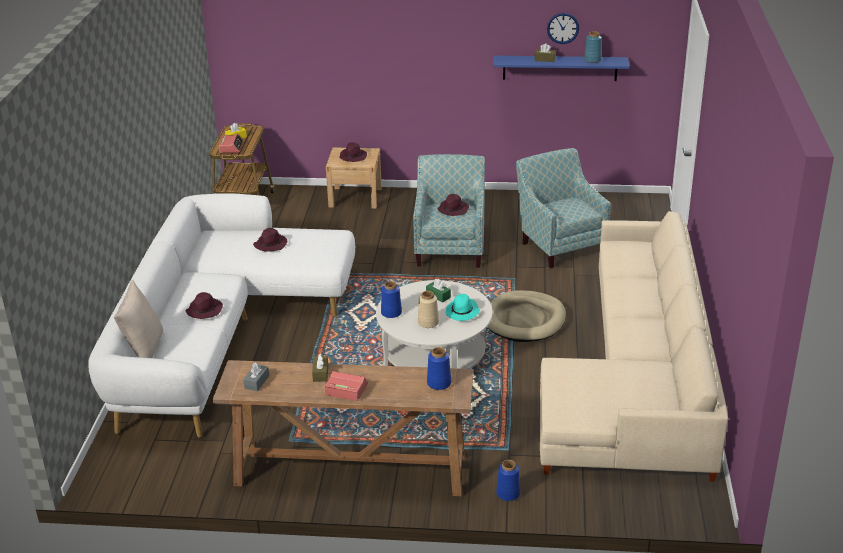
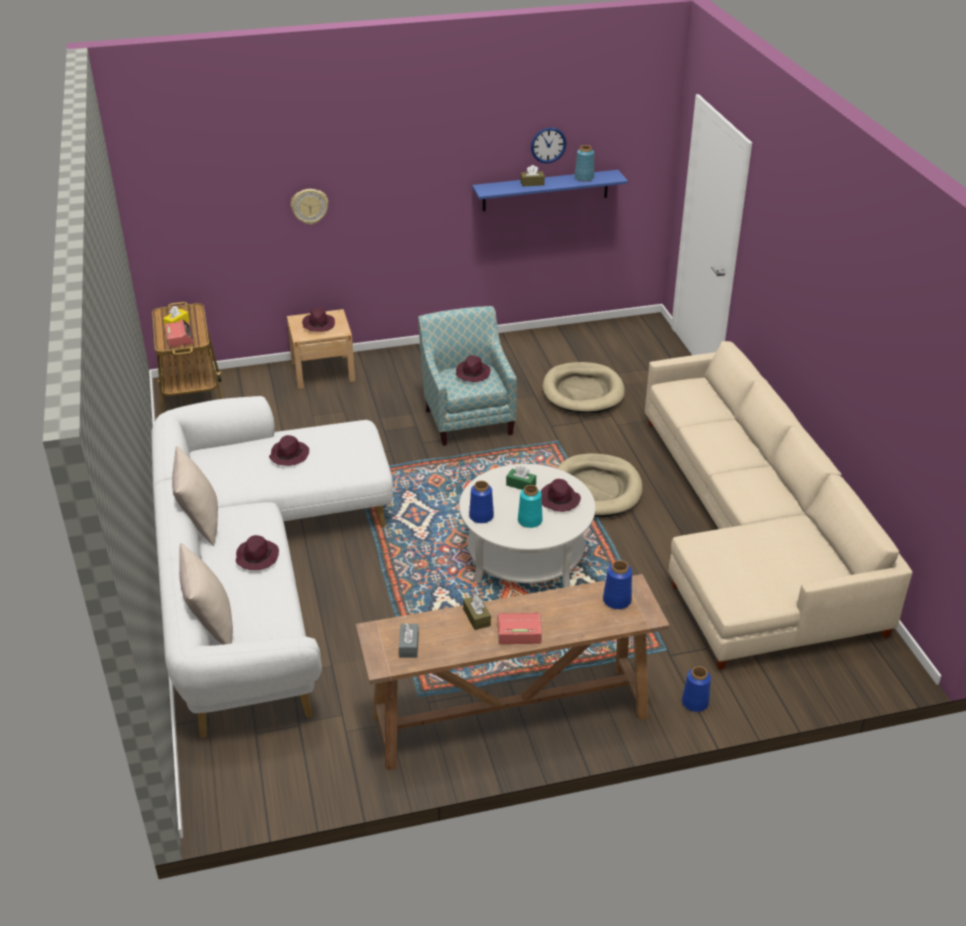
camera: 20 degrees left, 5 degrees up
beige vase [418,291,439,328] -> turquoise vase [518,485,543,528]
turquoise hat [446,294,480,321] -> purple hat [541,479,581,512]
armchair [516,148,611,268] -> beige dog bed [543,362,625,413]
none -> beige pillow [172,446,218,546]
none -> wall clock [291,189,328,225]

